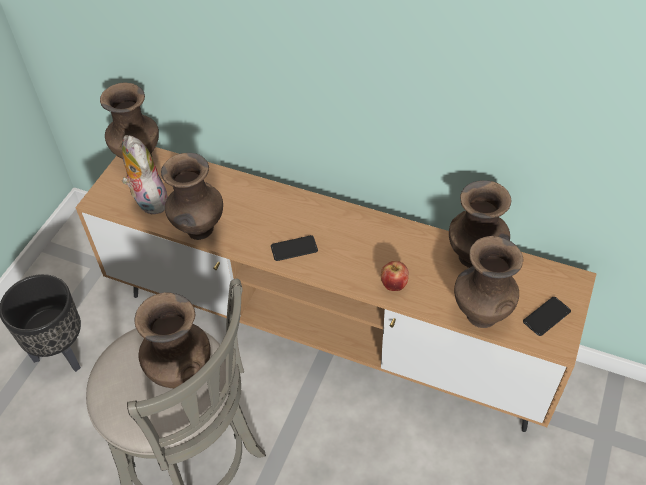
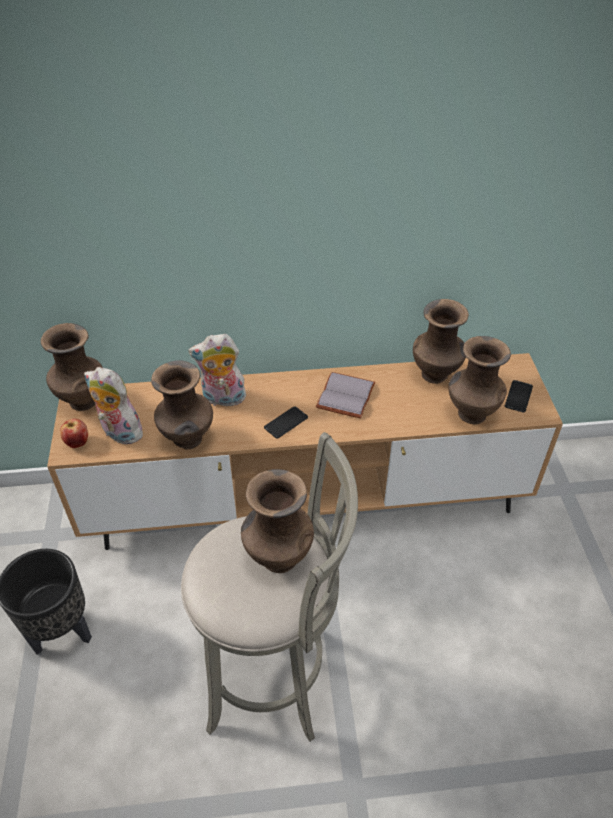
camera: 30 degrees left, 5 degrees down
apple [381,261,409,291] -> apple moved to [60,419,88,448]
none -> plush toy [188,334,248,407]
none -> grey book [316,372,375,419]

